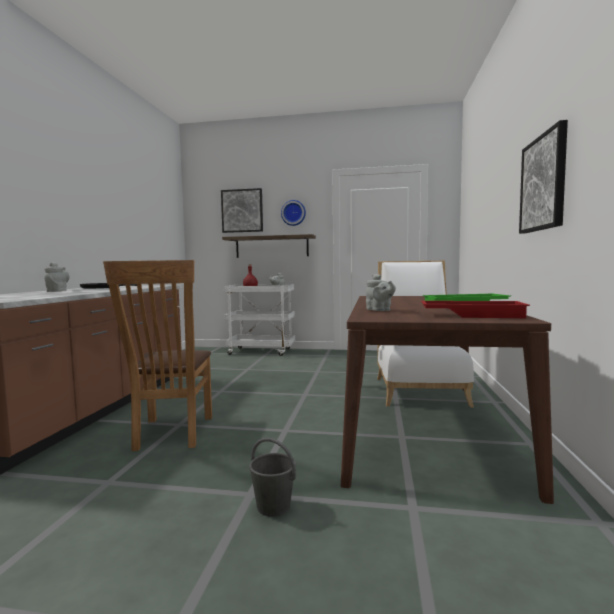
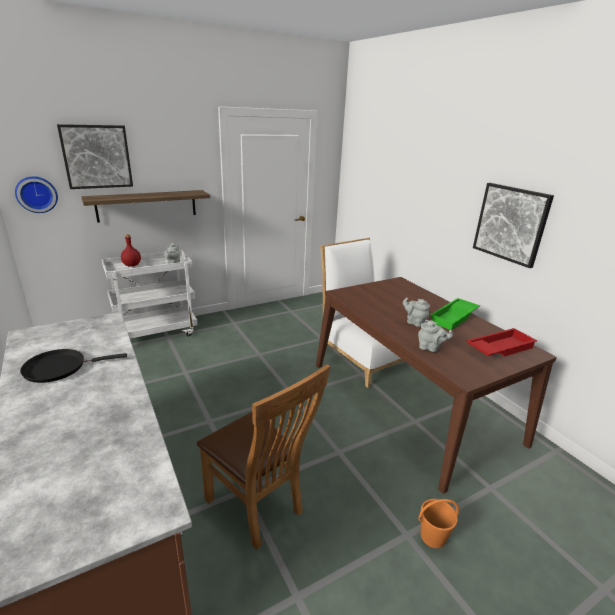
camera: 40 degrees left, 20 degrees up
grey teapot [44,262,70,292] -> grey teapot moved to [403,297,430,327]
grey bucket [249,438,296,517] -> orange bucket [418,499,459,548]
wall clock [281,200,306,226] -> wall clock moved to [15,176,58,213]

